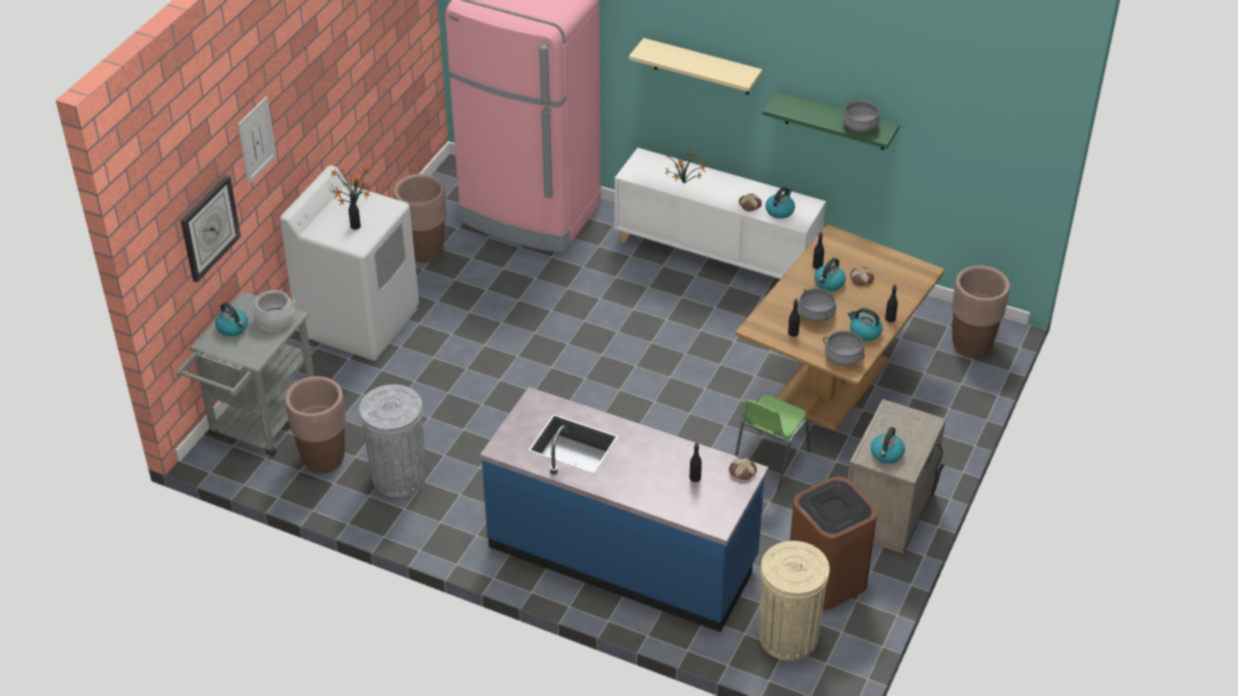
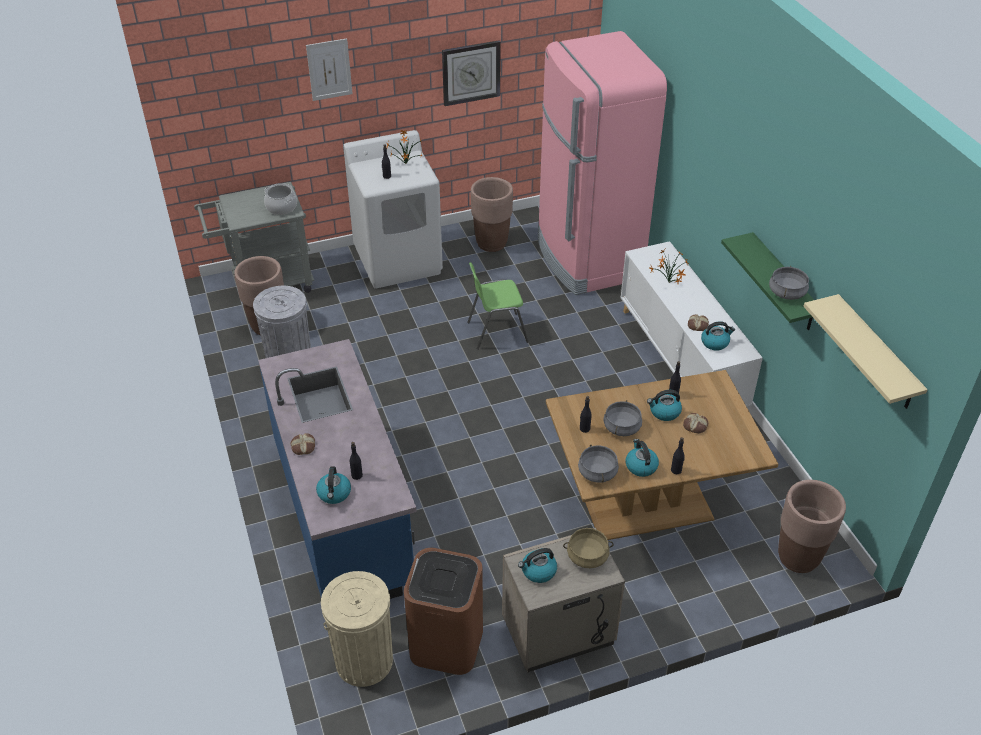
camera: 45 degrees right, 0 degrees up
wall clock [181,175,241,282] -> wall clock moved to [442,40,501,106]
kettle [215,302,248,336] -> kettle moved to [316,466,351,504]
beige shelf [629,38,762,95] -> beige shelf moved to [803,294,928,409]
bread [729,457,757,480] -> bread moved to [290,433,315,455]
green chair [735,395,811,491] -> green chair moved to [467,262,529,350]
none -> beige cooking pot [563,528,614,568]

